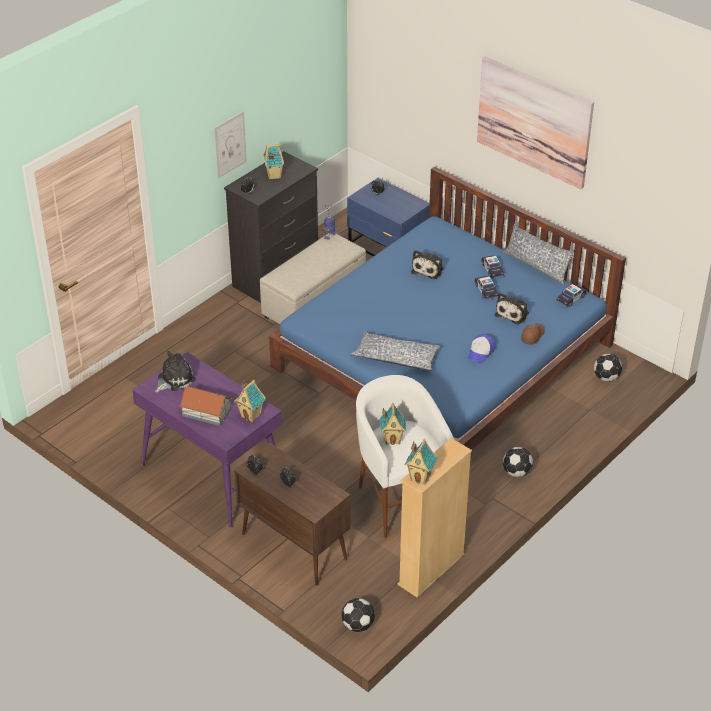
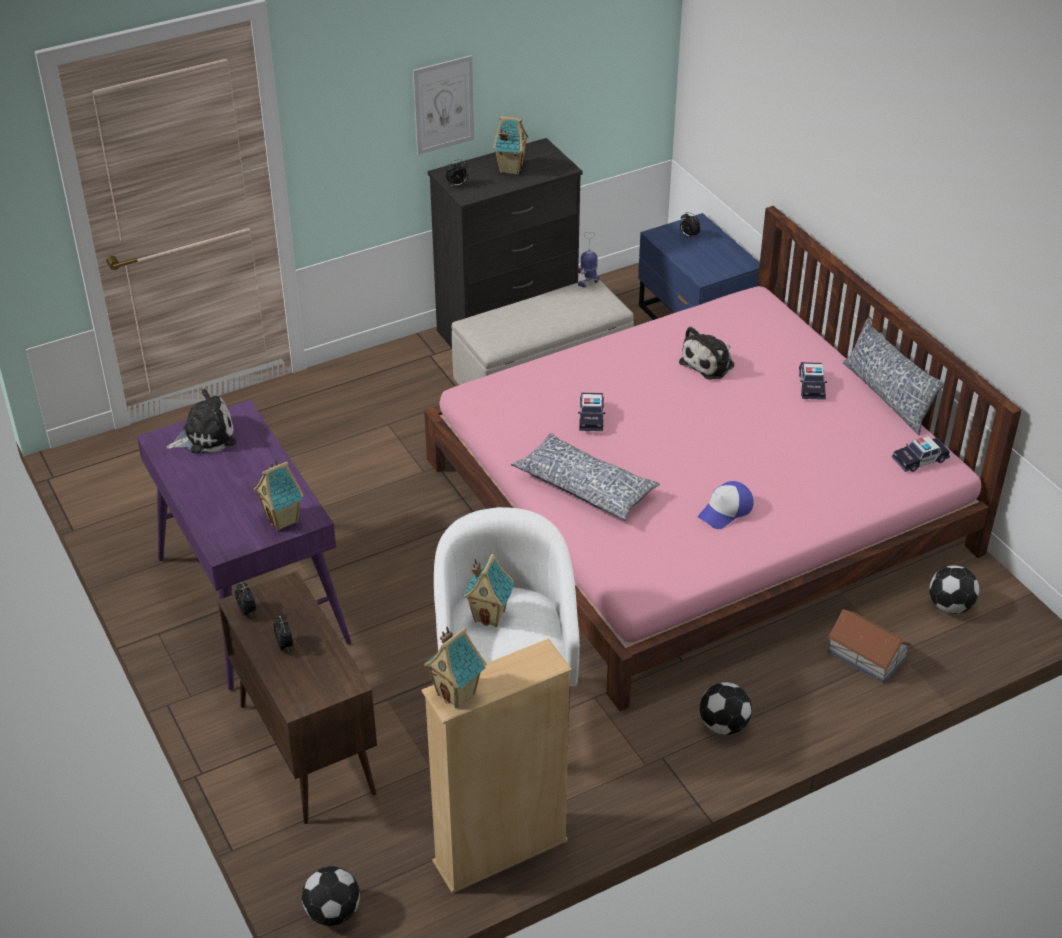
camera: 20 degrees right, 0 degrees up
toy house [180,386,233,426] -> toy house moved to [827,609,912,684]
blue bed [269,166,626,450] -> pink bed [424,206,1022,711]
toy car [474,276,498,300] -> toy car moved to [578,393,605,431]
picture [477,56,594,189] -> none
plush toy [495,293,529,324] -> none
brown cap [521,323,545,345] -> none

